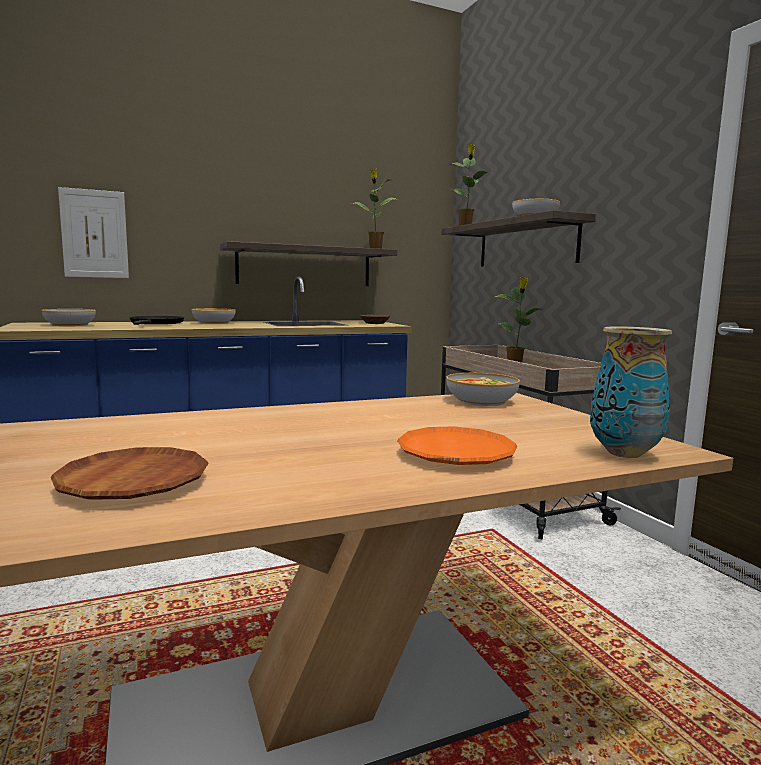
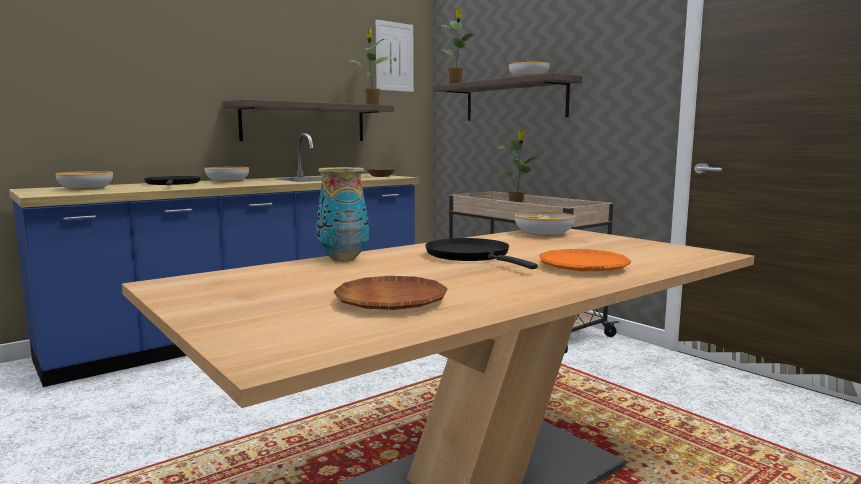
camera: 15 degrees left, 0 degrees up
picture [58,187,129,278] -> picture moved to [376,20,414,92]
vase [590,326,672,458] -> vase moved to [316,167,369,262]
none -> black frying pan [425,238,538,269]

